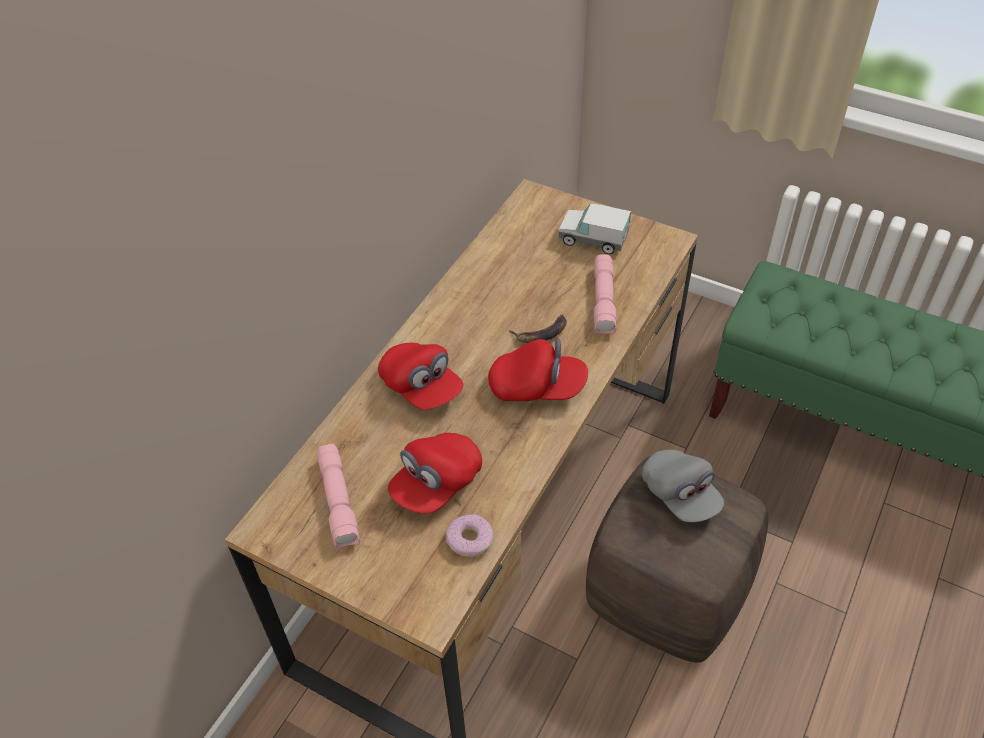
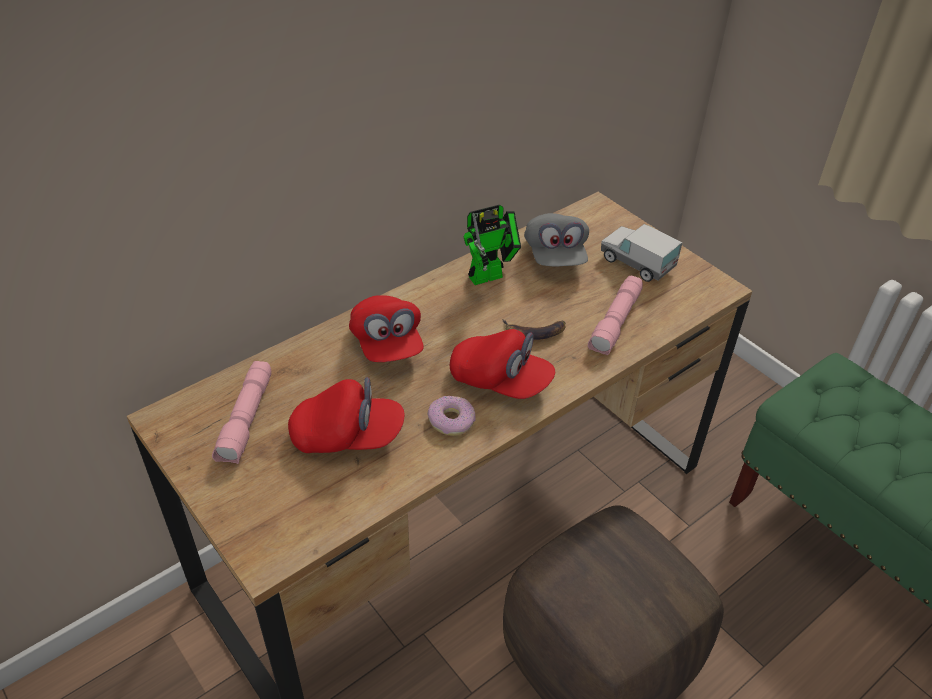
camera: 20 degrees right, 5 degrees down
red cap [388,433,482,513] -> red cap turned 150 degrees counterclockwise [288,377,405,453]
donut [446,514,494,557] -> donut moved to [427,396,476,436]
grey cap [642,450,724,522] -> grey cap moved to [524,213,589,266]
none -> toy robot [463,205,521,285]

